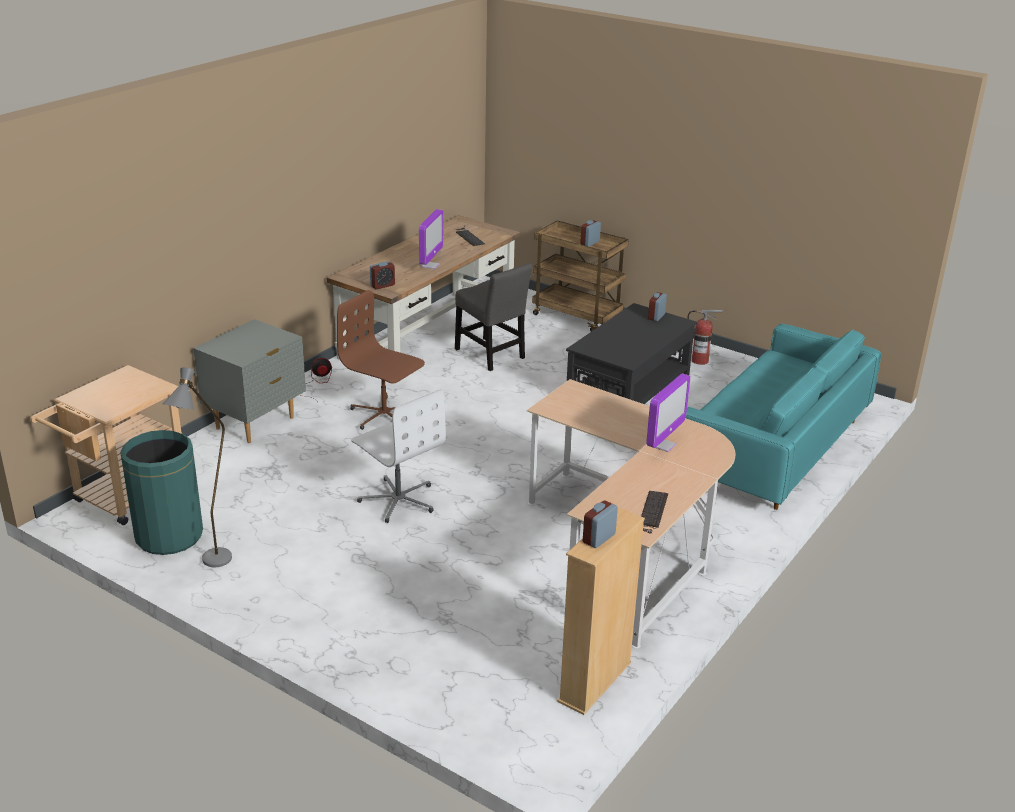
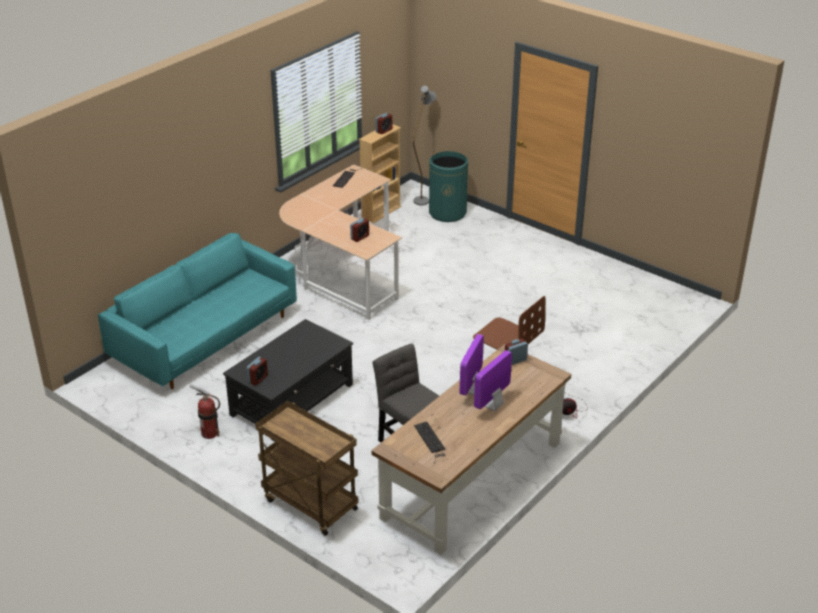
camera: 175 degrees left, 5 degrees up
beige cart [30,365,182,525] -> none
green trash can [120,430,203,555] -> green trash can moved to [429,151,468,222]
grey floor lamp [163,367,232,567] -> grey floor lamp moved to [413,86,436,205]
grey nightstand [193,319,306,443] -> none
white office chair [351,389,446,523] -> none
alarm clock [580,220,601,246] -> alarm clock moved to [350,218,369,242]
monitor [646,373,690,452] -> monitor moved to [474,350,512,411]

